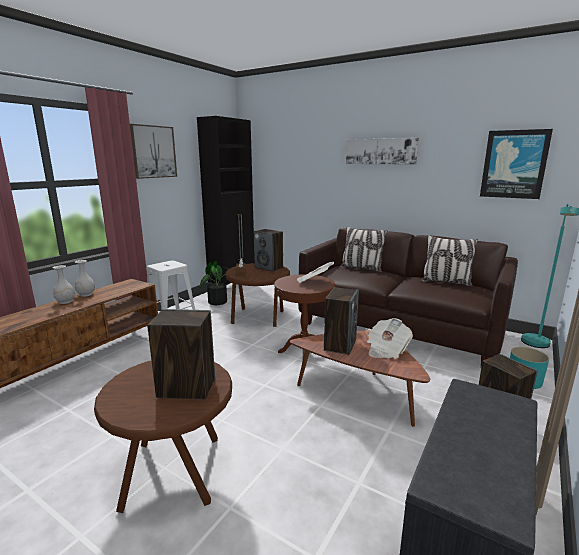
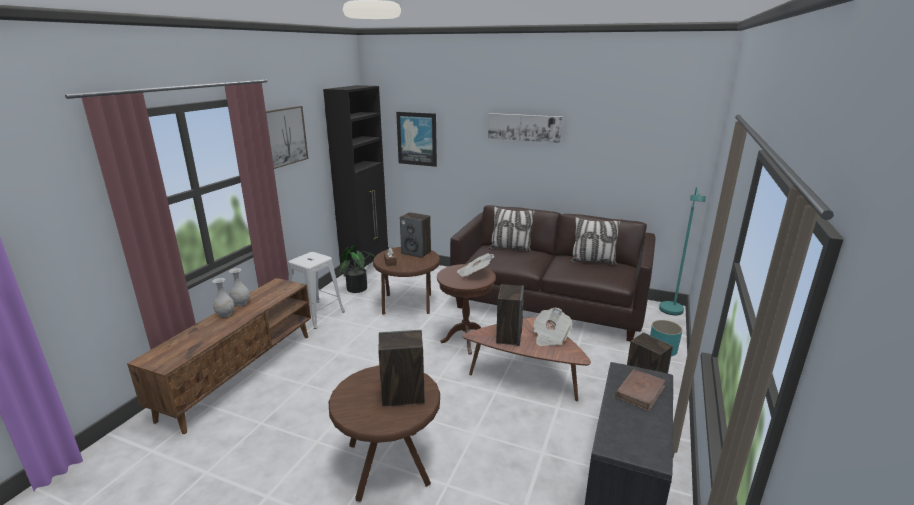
camera: 10 degrees left, 5 degrees up
picture [480,129,553,199] -> picture moved to [396,112,437,167]
none -> brown book [615,369,666,411]

